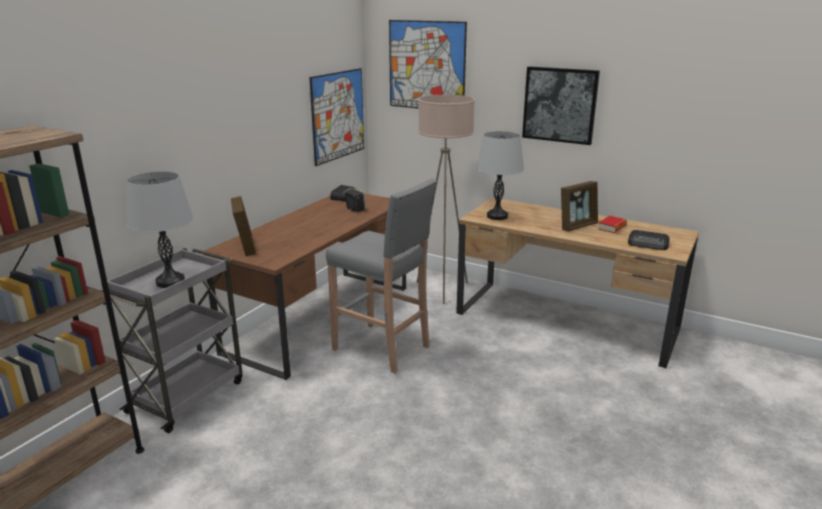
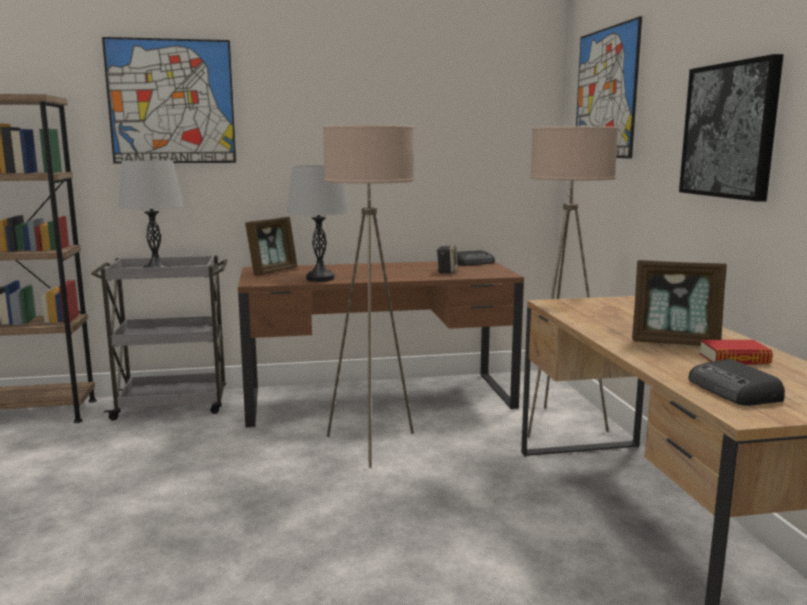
camera: 50 degrees right, 10 degrees down
picture [309,68,364,166] -> picture moved to [102,37,236,163]
grey stool [326,178,437,374] -> beige floor lamp [323,125,414,468]
grey table lamp [476,131,524,220] -> grey table lamp moved to [287,165,350,282]

